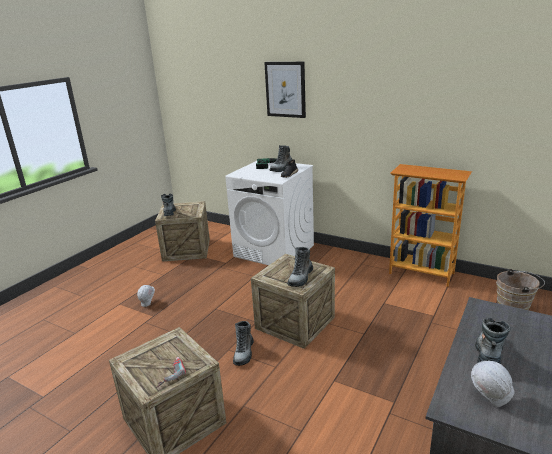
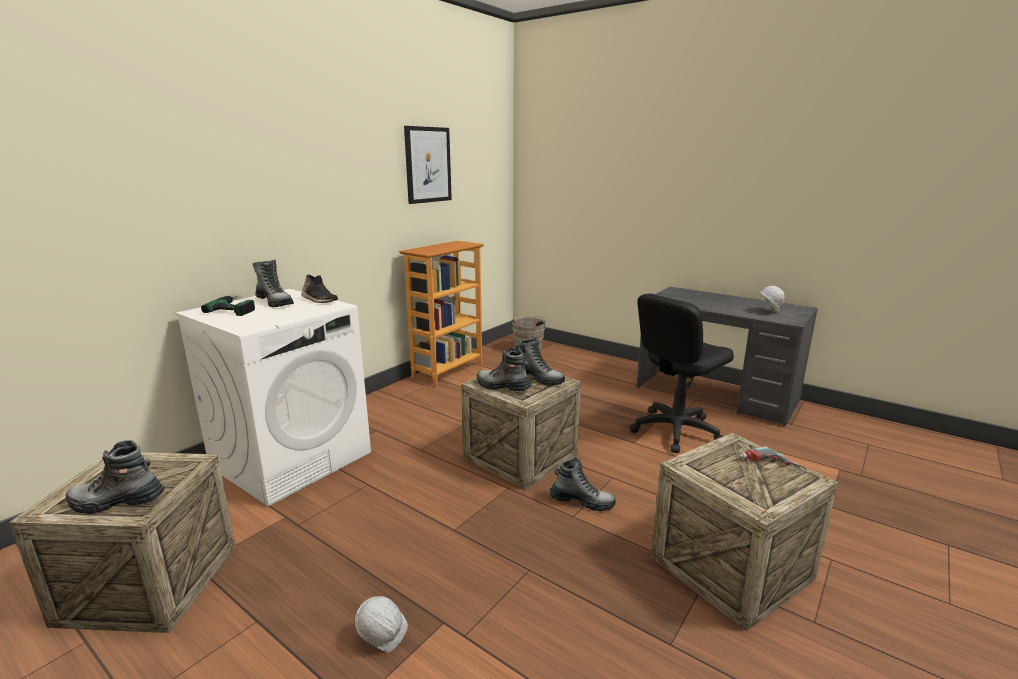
camera: 85 degrees left, 5 degrees down
picture [264,62,306,118] -> picture moved to [404,126,452,204]
boot [475,318,511,364] -> boot moved to [477,347,532,391]
none -> black office chair [629,294,734,453]

